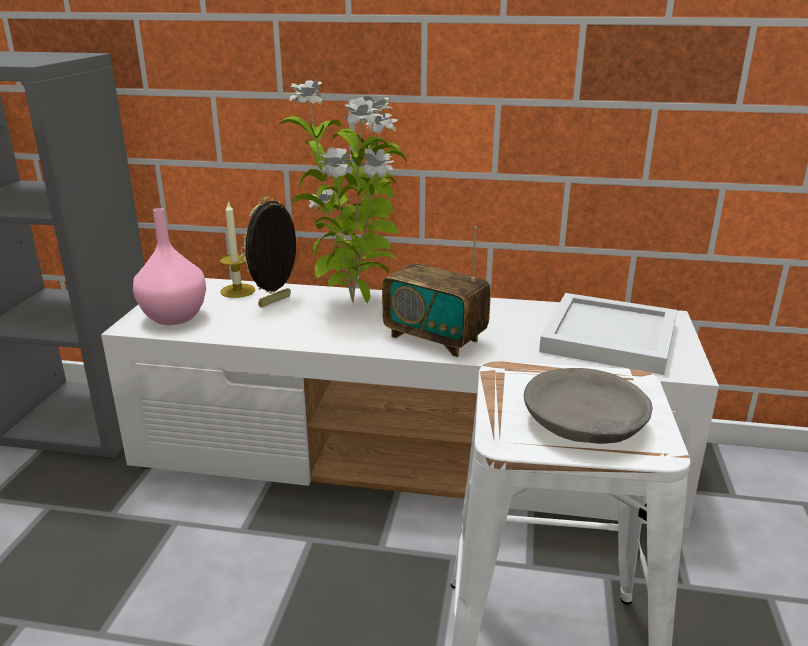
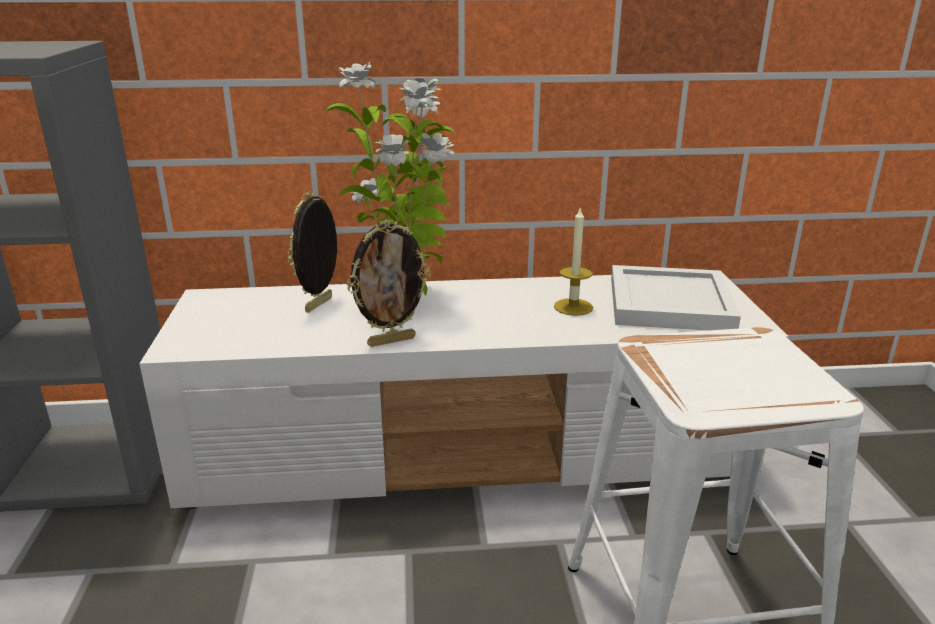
camera: 15 degrees left, 0 degrees up
pink vase [133,208,206,325] -> none
candle [219,200,255,298] -> candle moved to [554,206,593,316]
radio [382,226,491,357] -> none
grey bowl [524,368,653,444] -> none
none -> picture frame [347,219,431,347]

